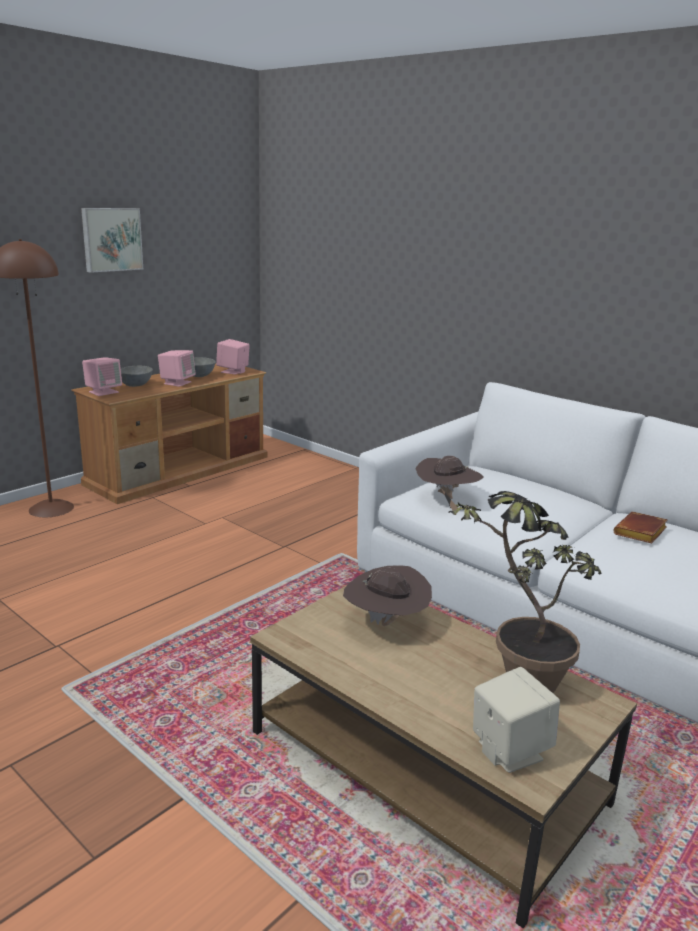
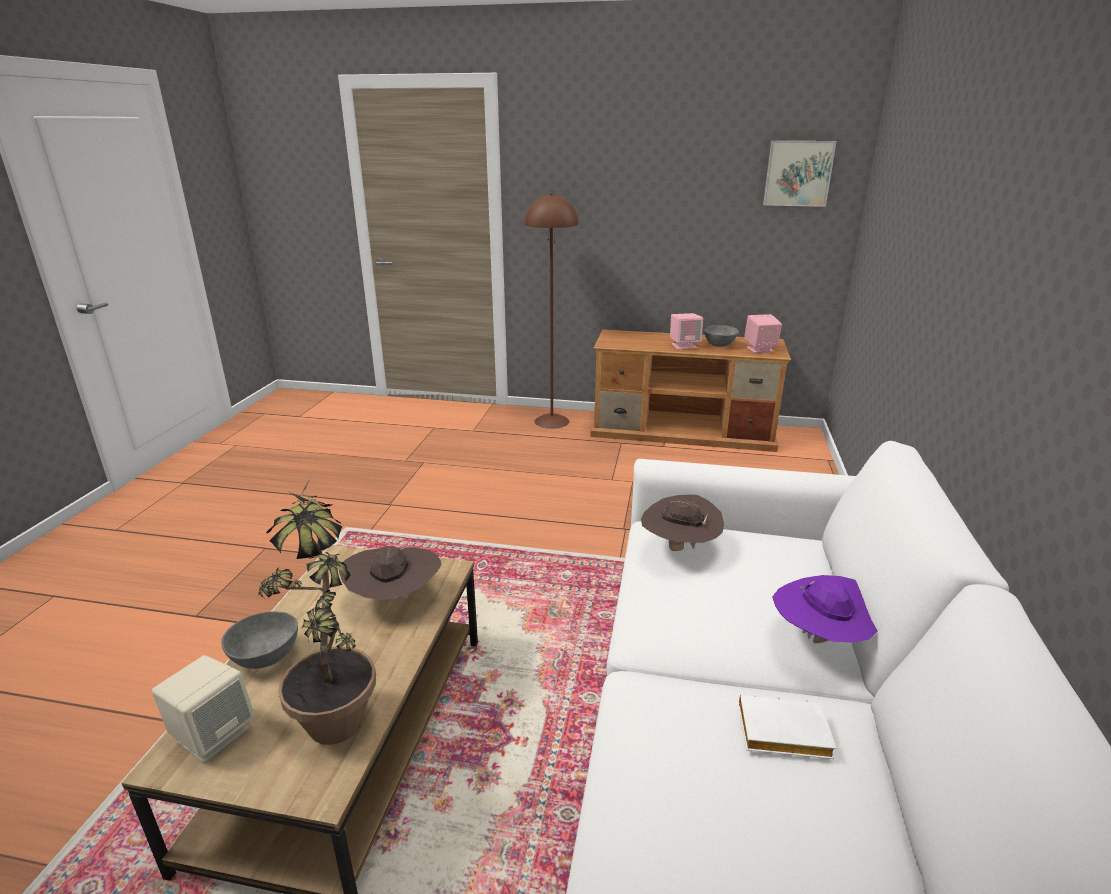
camera: 60 degrees right, 5 degrees up
picture [81,208,143,273] -> picture moved to [763,141,837,207]
pink speaker [82,357,122,396] -> none
grey bowl [121,366,153,387] -> grey bowl moved to [221,611,298,669]
brown book [614,512,668,543] -> white book [739,695,836,759]
none -> purple hat [772,575,878,643]

